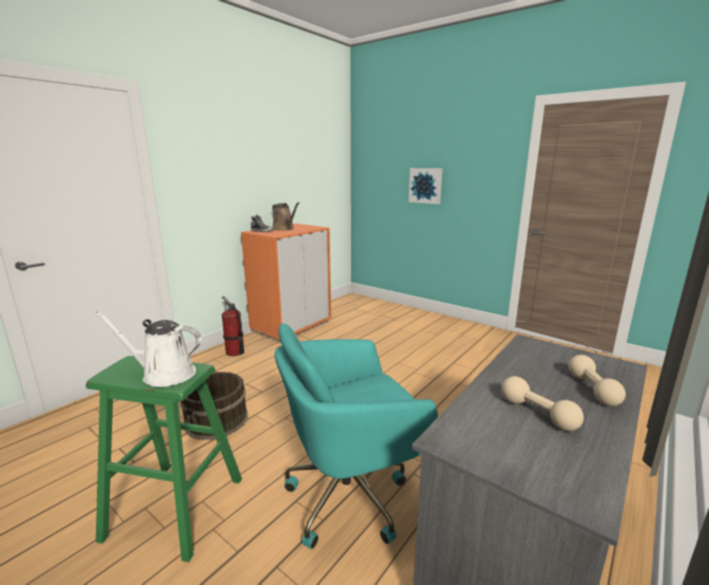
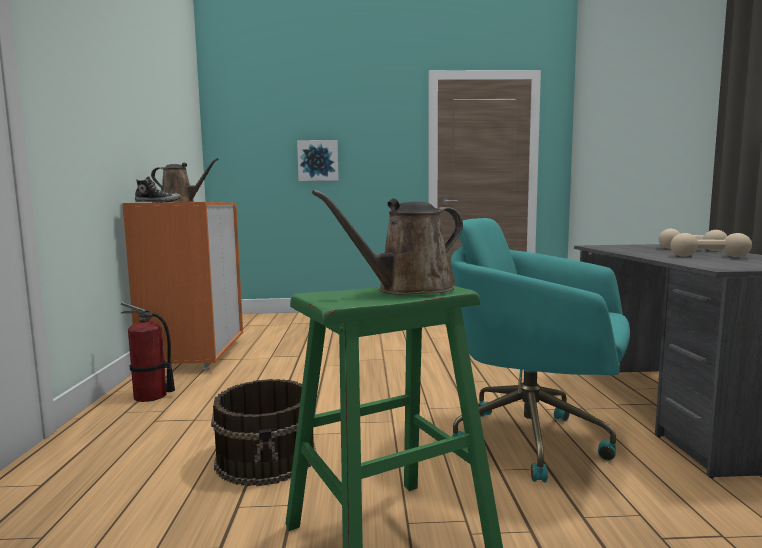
camera: 40 degrees left, 10 degrees down
white watering can [95,312,202,387] -> brown watering can [312,190,463,295]
turquoise office chair [275,323,438,549] -> turquoise office chair turned 90 degrees clockwise [451,218,630,482]

